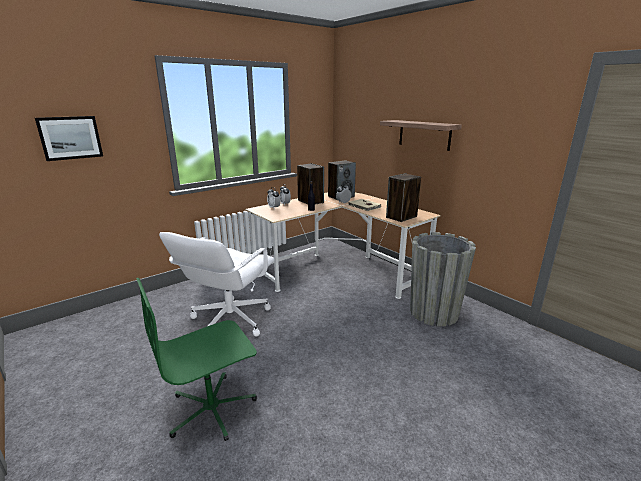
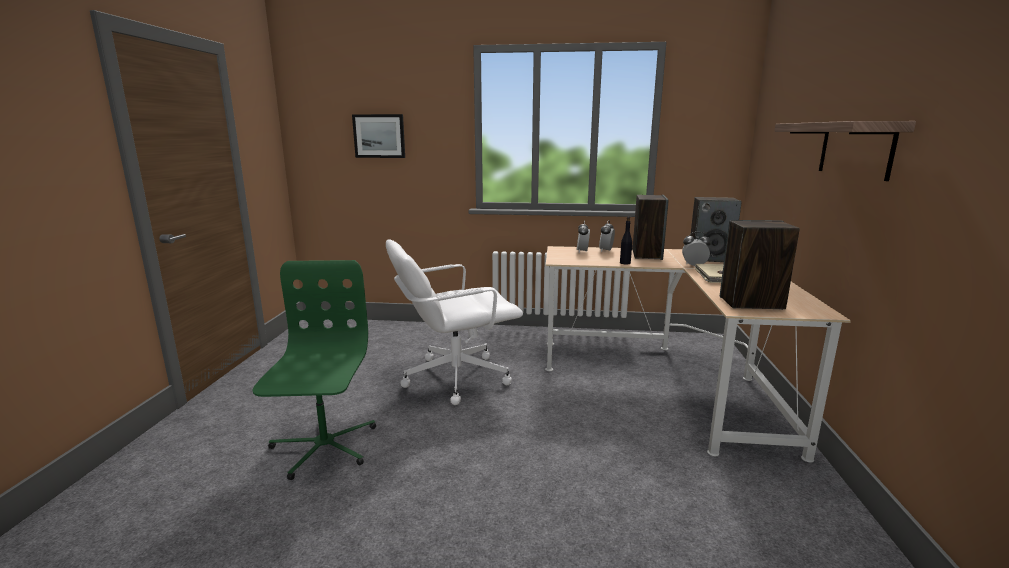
camera: 45 degrees right, 5 degrees down
green office chair [136,278,257,441] -> green office chair turned 75 degrees clockwise [252,260,376,480]
grey planter [410,232,476,326] -> none

